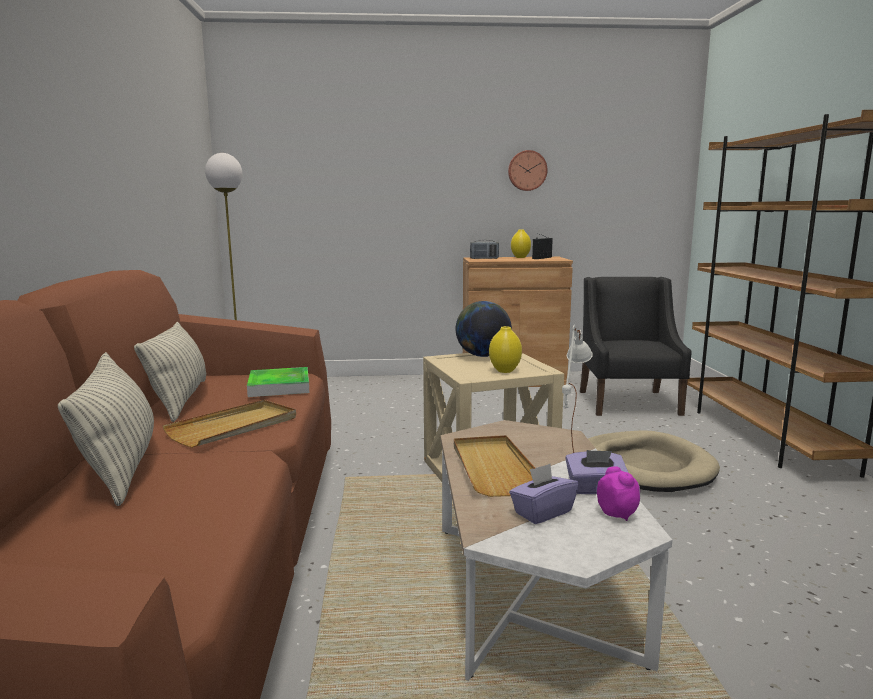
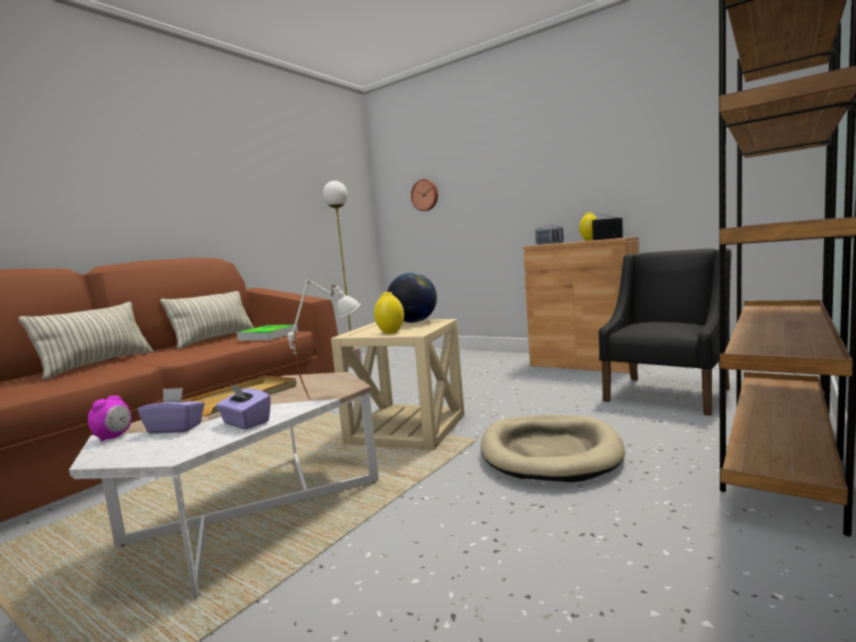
camera: 40 degrees right, 5 degrees down
beige tray [163,400,296,448] -> none
wall clock [508,150,548,191] -> wall clock moved to [411,179,438,211]
alarm clock [597,466,640,521] -> alarm clock moved to [88,396,131,442]

